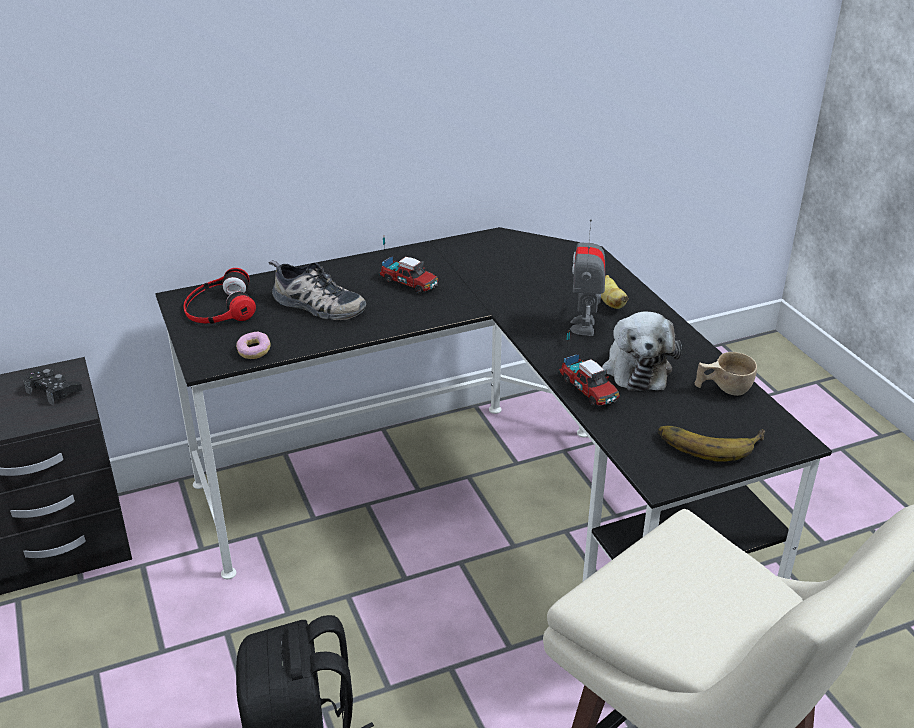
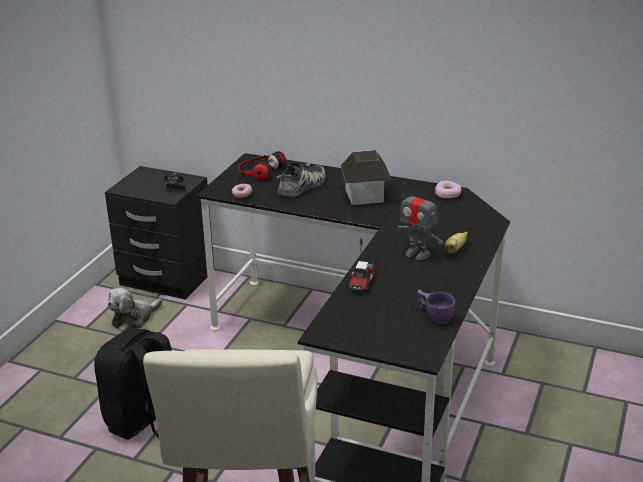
camera: 45 degrees right, 5 degrees down
shoe [269,260,366,320] -> shoe turned 120 degrees counterclockwise [277,162,326,198]
toy truck [379,237,438,293] -> toy house [341,150,392,205]
toy robot [570,219,605,336] -> toy robot turned 105 degrees counterclockwise [395,182,444,260]
plush toy [602,311,682,391] -> plush toy moved to [107,288,162,332]
banana [658,426,765,462] -> none
beige cup [695,352,757,396] -> purple cup [418,289,455,324]
none -> donut [435,181,461,198]

